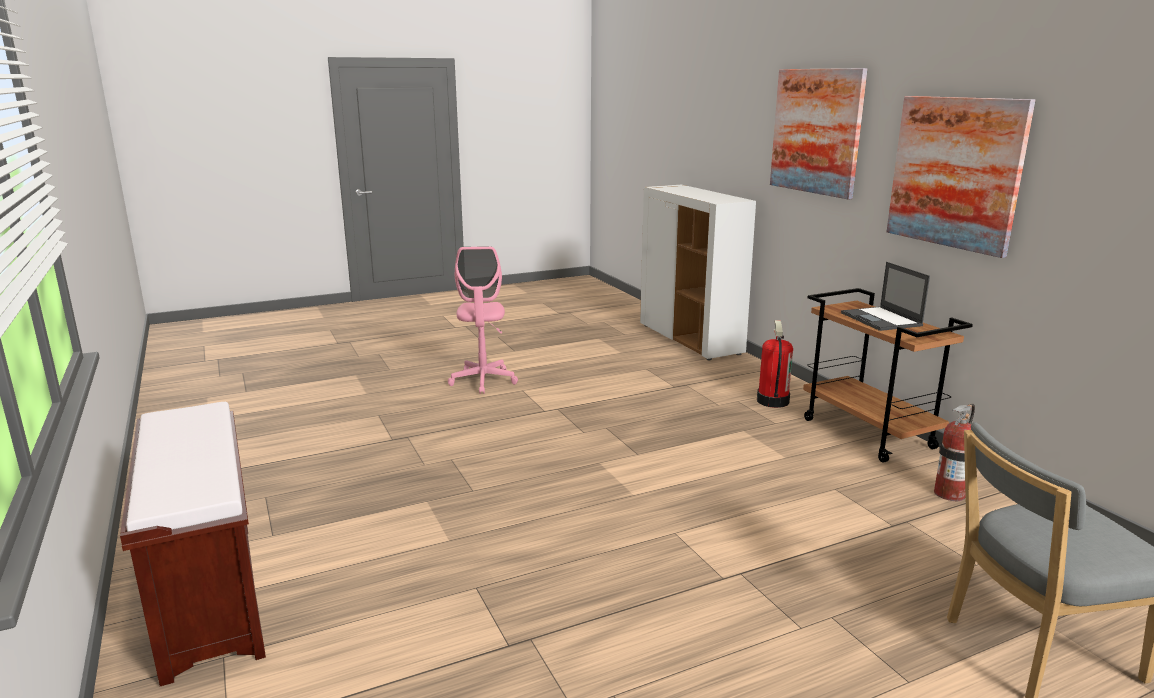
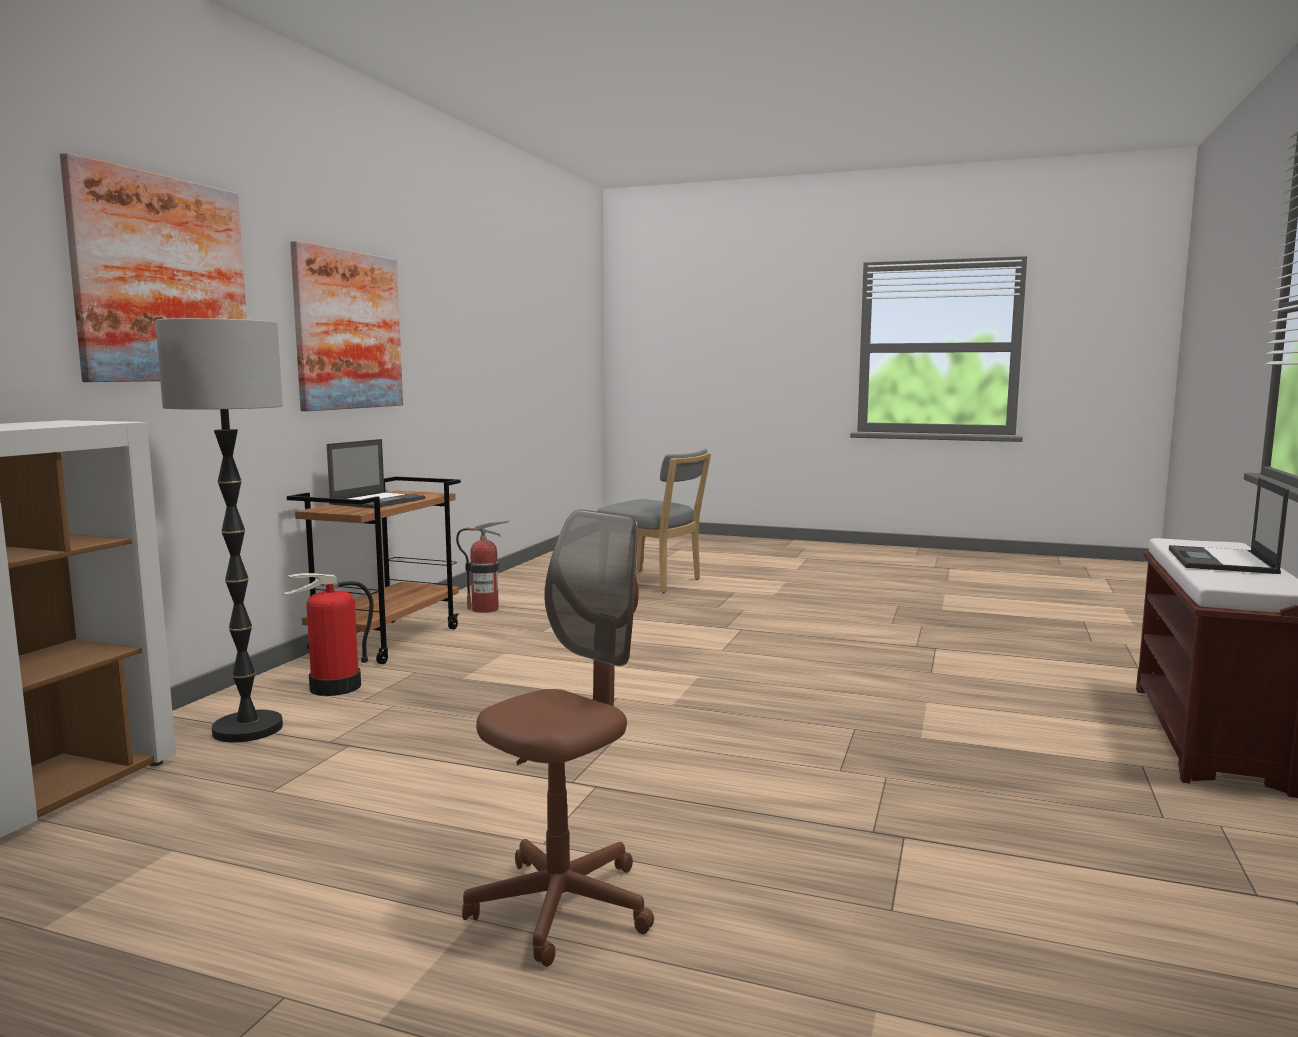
camera: 135 degrees left, 10 degrees down
pink office chair [448,246,518,394] -> brown office chair [462,509,654,967]
none -> floor lamp [155,318,283,742]
none -> laptop [1169,478,1289,574]

